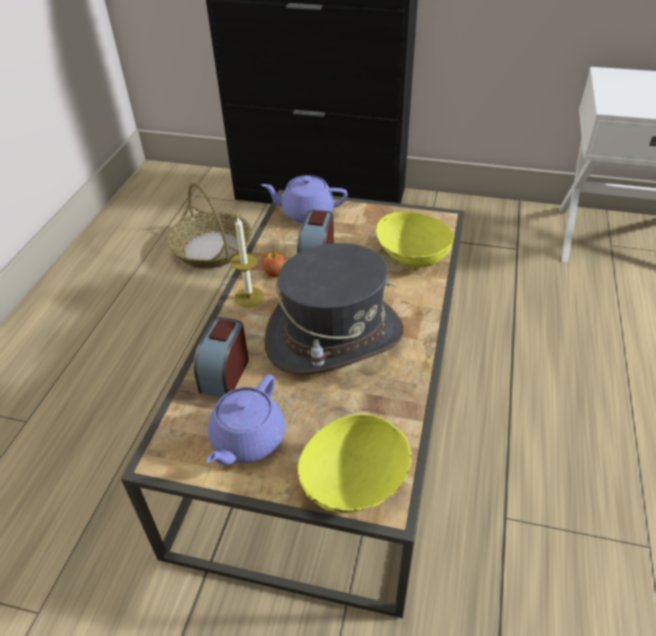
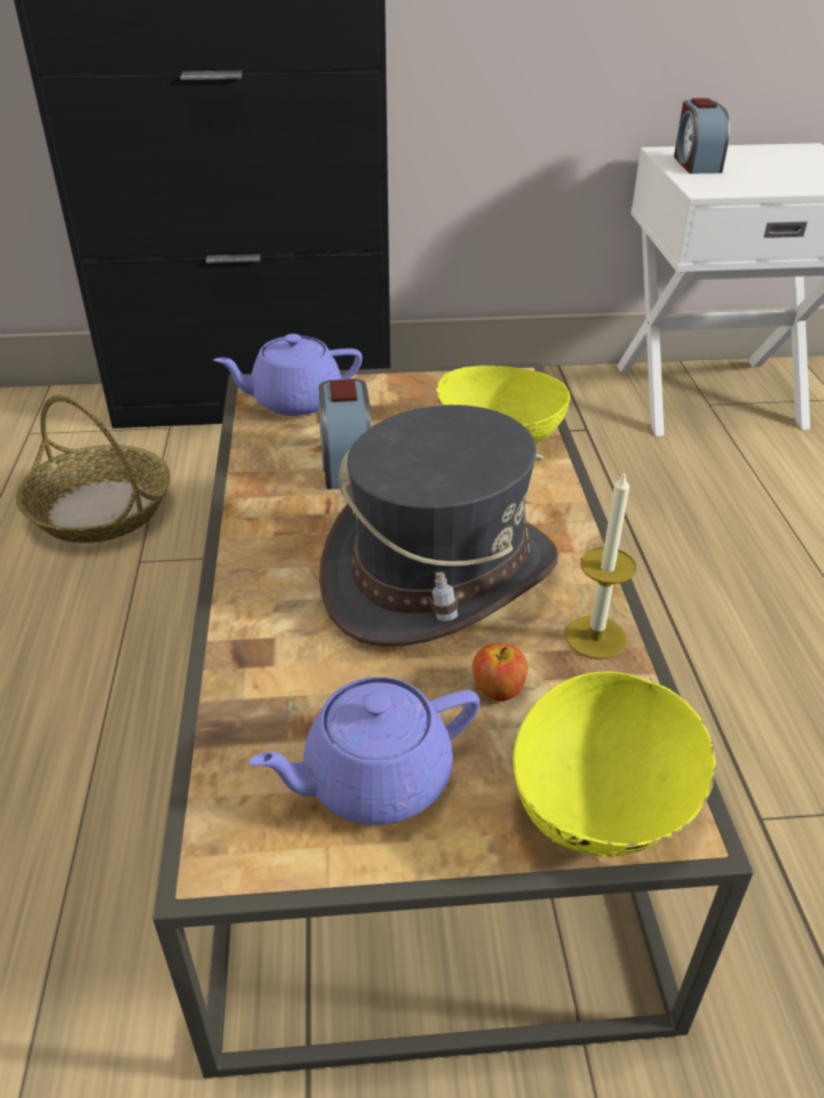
camera: 20 degrees left, 5 degrees down
alarm clock [194,317,249,398] -> alarm clock moved to [674,98,730,174]
purple teapot [206,374,285,466] -> purple teapot turned 60 degrees clockwise [249,677,480,825]
candle [231,217,264,307] -> candle moved to [565,470,637,660]
apple [262,252,286,277] -> apple moved to [472,643,528,701]

